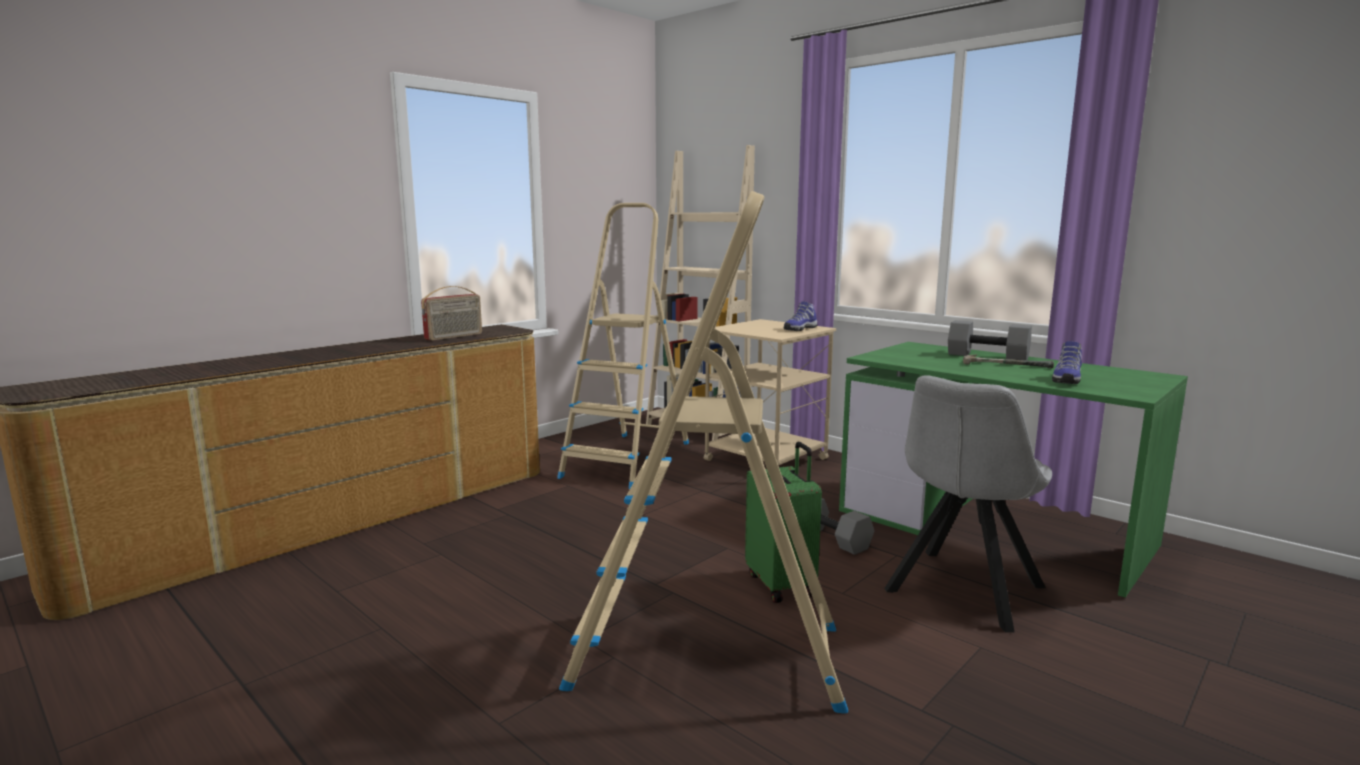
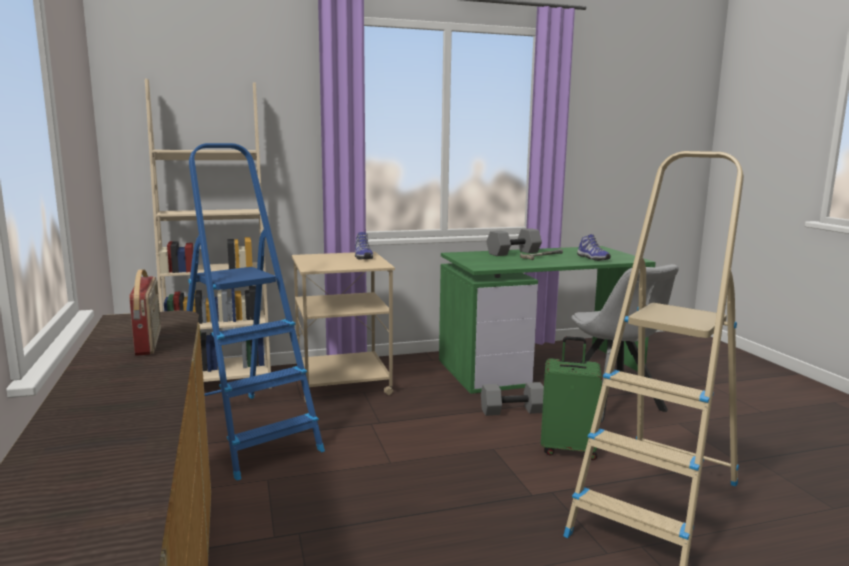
camera: 60 degrees left, 0 degrees up
beige step ladder [557,203,689,489] -> blue step ladder [186,143,325,480]

